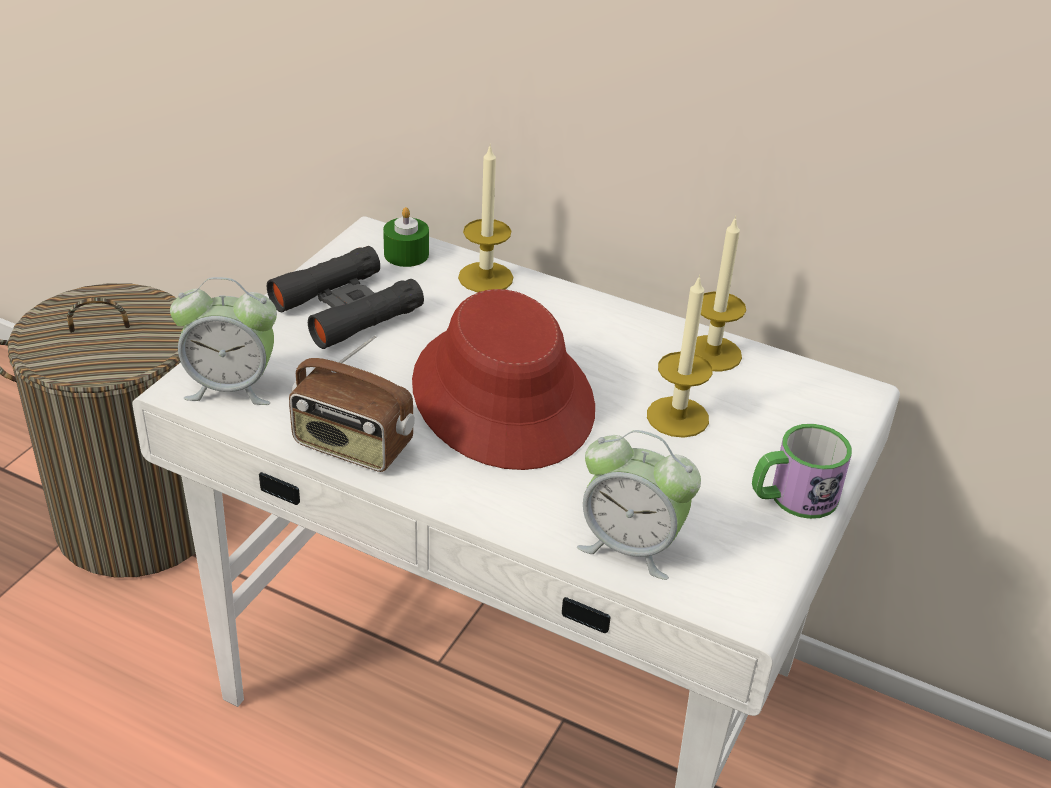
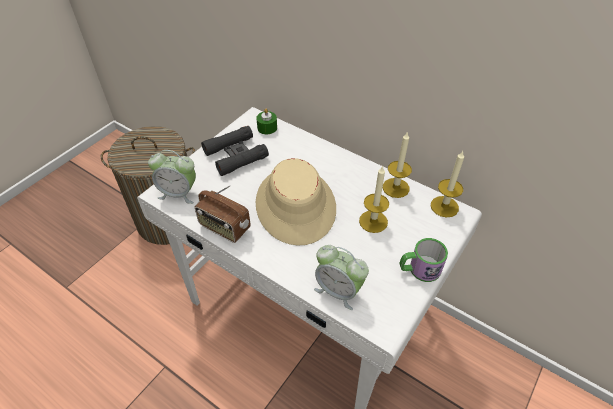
camera: 10 degrees right, 10 degrees up
red hat [412,289,595,470] -> beige hat [256,158,336,246]
candle [458,146,513,292] -> candle moved to [431,151,464,217]

